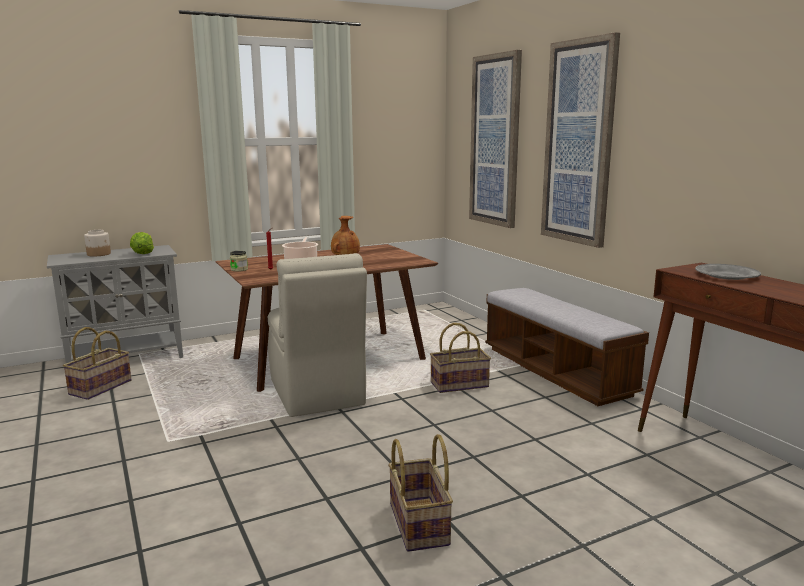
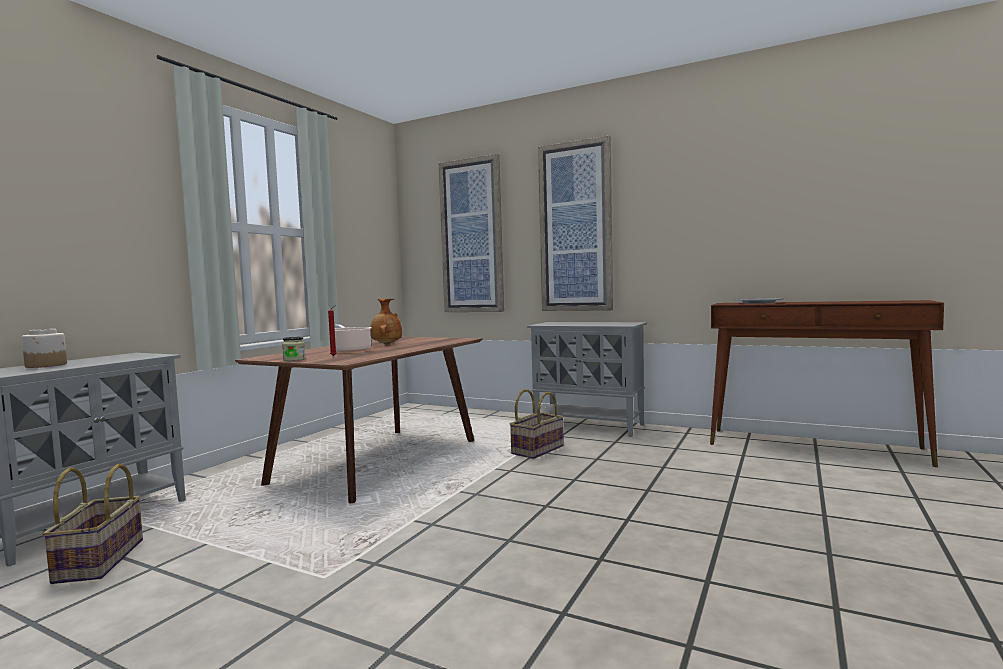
camera: 35 degrees left, 10 degrees down
lettuce [130,232,154,254] -> none
beige chair [268,253,367,417] -> none
basket [388,434,453,552] -> none
bench [485,288,649,406] -> grey cabinet [527,322,647,437]

